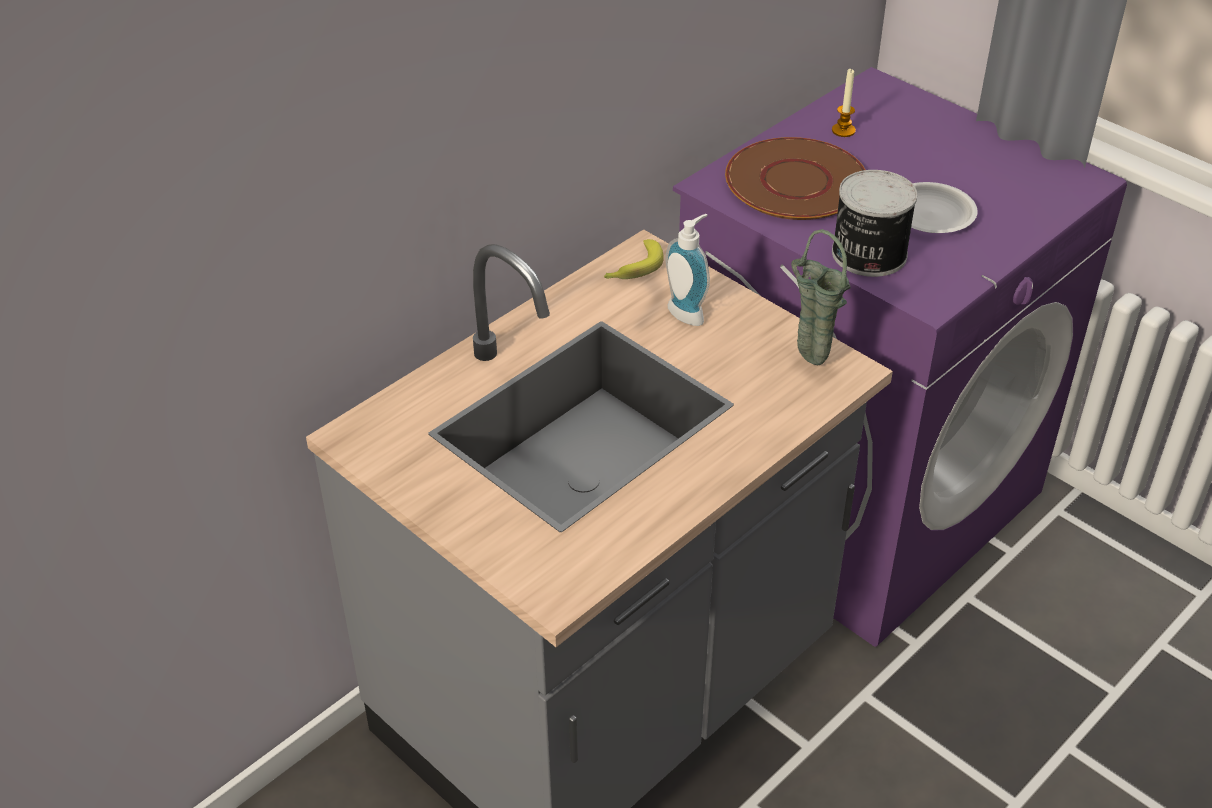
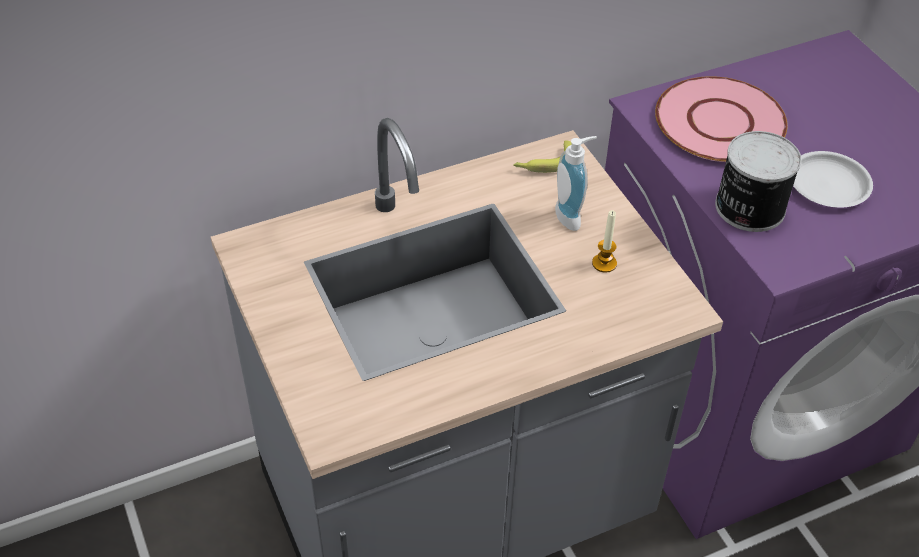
camera: 20 degrees right, 5 degrees up
brown plate [725,137,866,220] -> pink plate [655,76,788,162]
green vase [791,229,851,365] -> none
candle [832,69,856,137] -> candle moved to [592,210,617,273]

